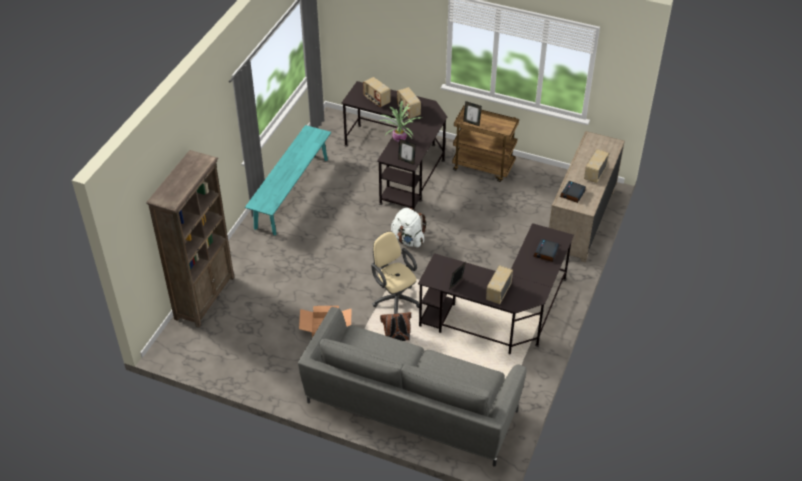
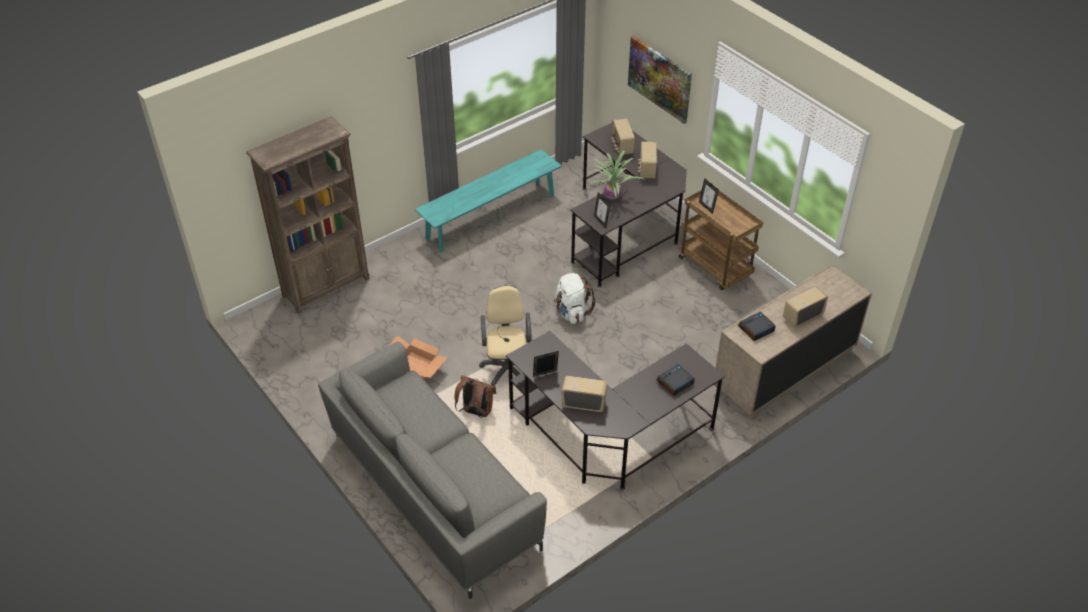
camera: 30 degrees right, 0 degrees up
radio [486,265,513,304] -> radio turned 45 degrees clockwise [562,376,607,412]
none -> picture [628,36,692,124]

